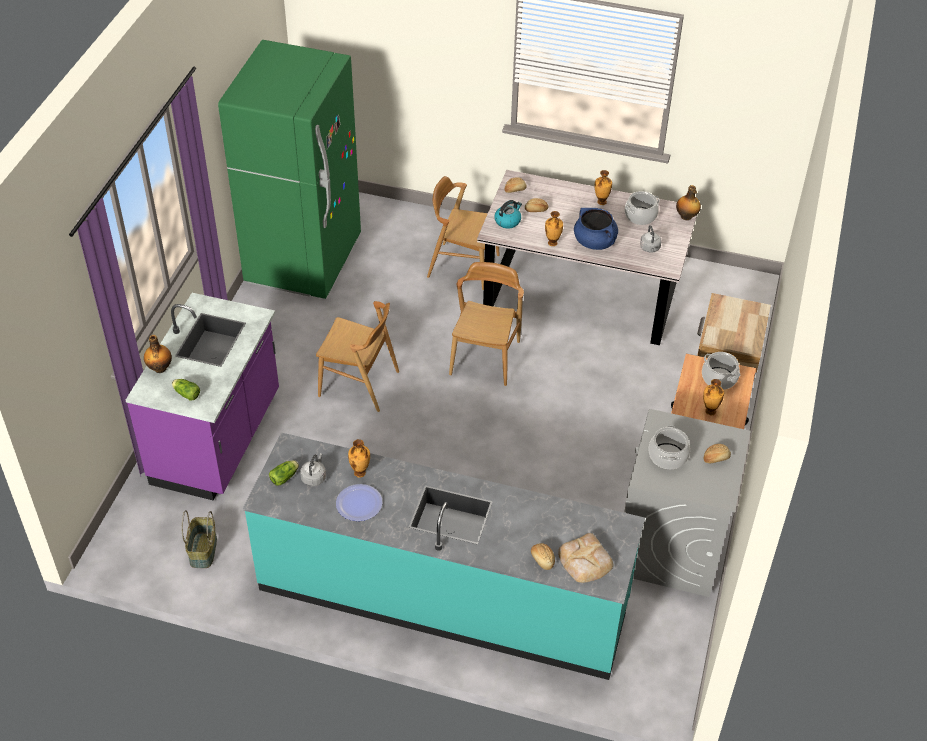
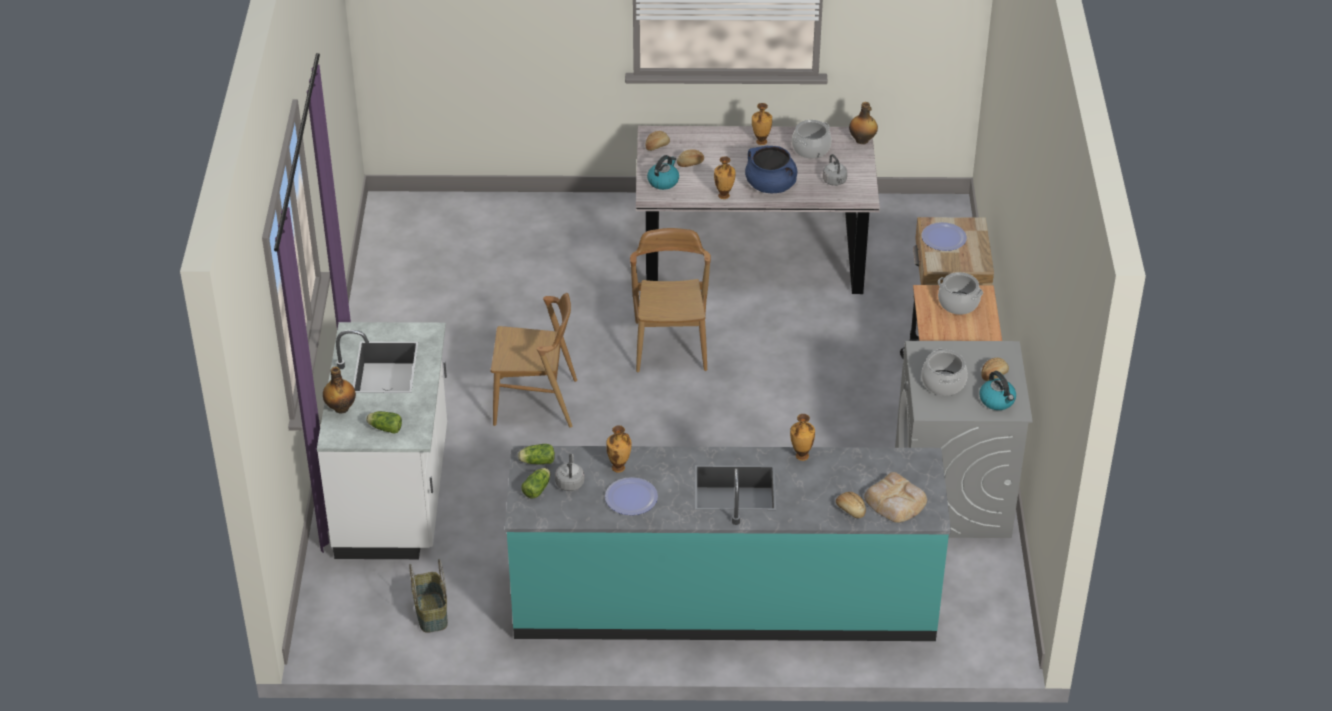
camera: 15 degrees left, 5 degrees down
purple counter [126,293,279,500] -> white counter [317,322,447,559]
green fridge [218,40,361,299] -> none
brown chair [427,176,499,290] -> none
vase [703,379,724,415] -> vase moved to [790,414,815,461]
none -> lettuce [518,444,555,465]
none -> plate [921,222,967,251]
none -> kettle [979,371,1016,410]

